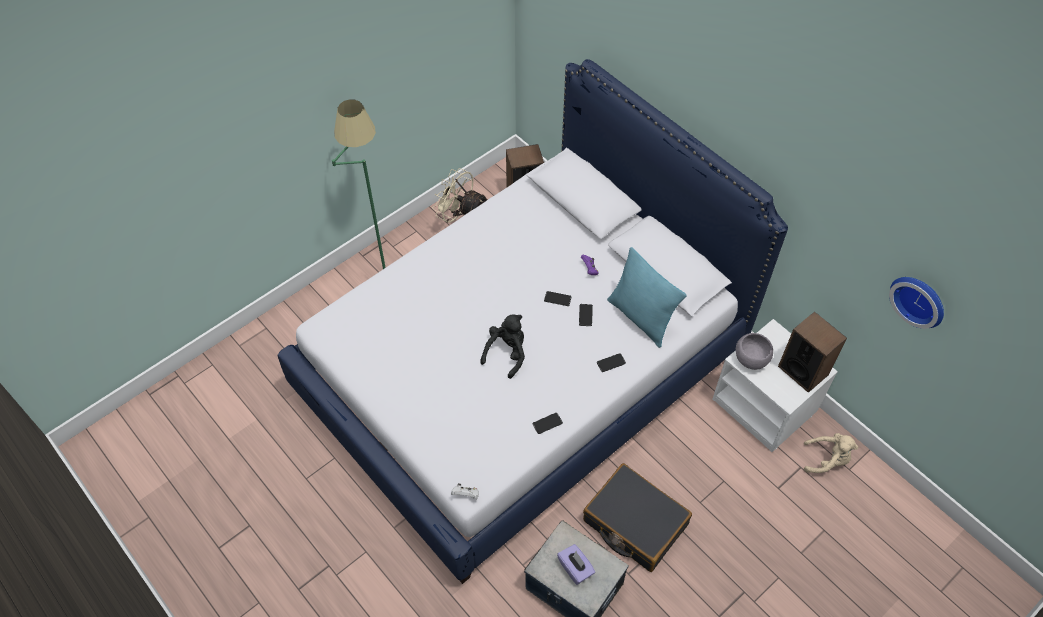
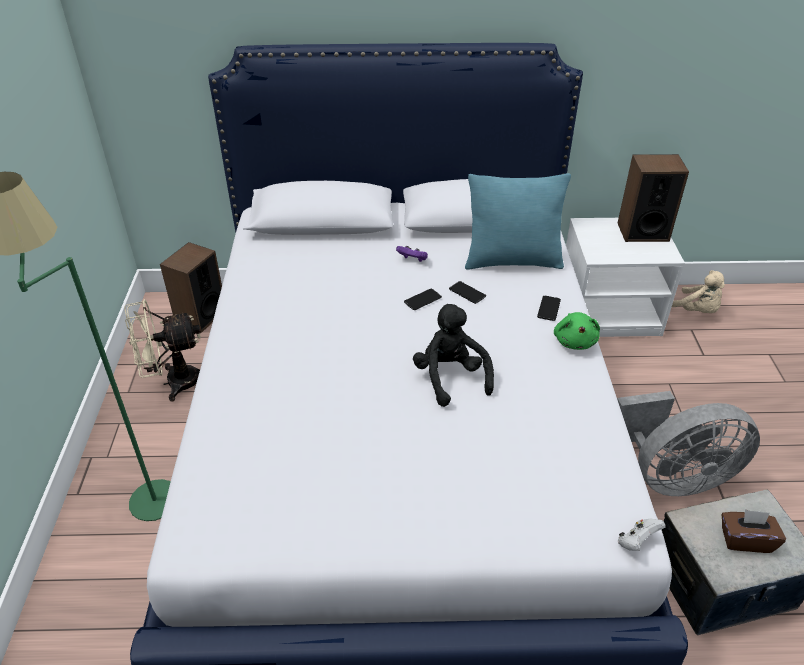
camera: 50 degrees left, 15 degrees down
phone [533,413,563,434] -> none
purple tissue box [557,544,595,585] -> brown tissue box [722,509,786,553]
black suitcase [583,463,692,572] -> grey fan [617,391,760,496]
grey bowl [736,333,773,370] -> none
beige plush toy [804,433,858,473] -> beige plush toy turned 90 degrees clockwise [672,270,725,313]
wall clock [889,277,944,329] -> none
none -> green plush toy [554,312,600,350]

